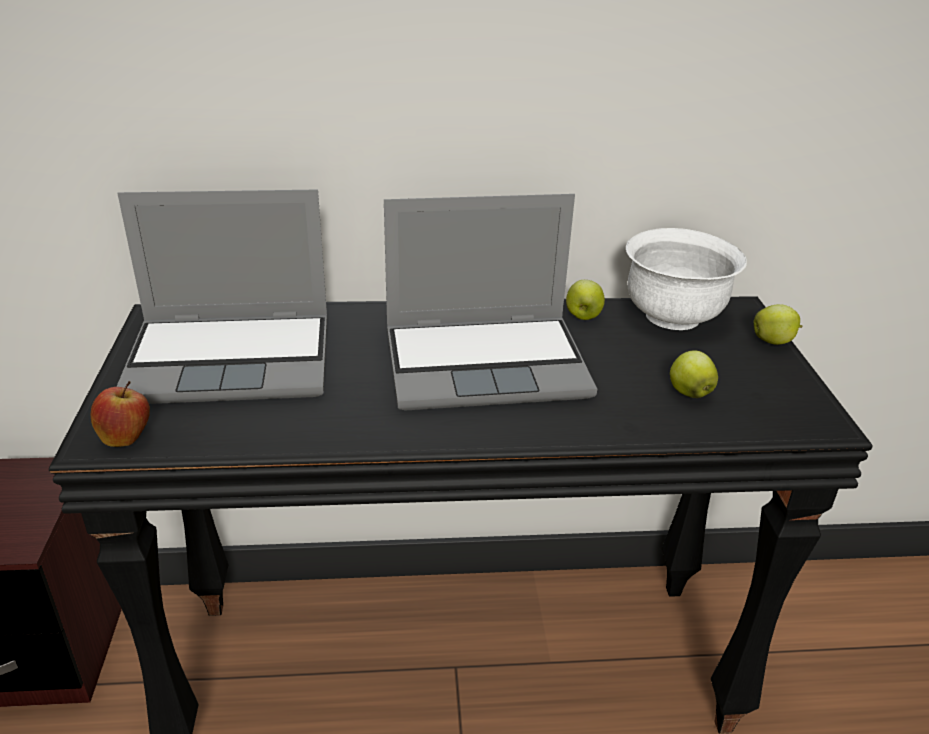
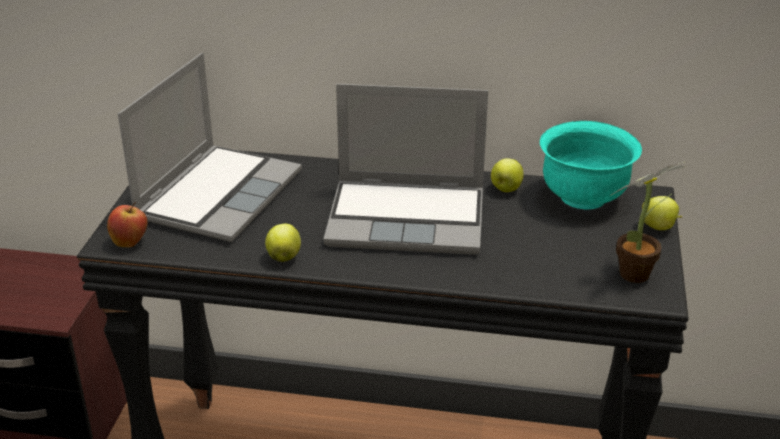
camera: 15 degrees right, 0 degrees up
laptop [117,189,327,404] -> laptop turned 75 degrees counterclockwise [118,53,302,242]
white bowl [626,228,747,330] -> turquoise bowl [540,121,642,209]
apple [670,350,718,398] -> apple moved to [265,224,301,262]
none -> potted plant [610,162,685,283]

